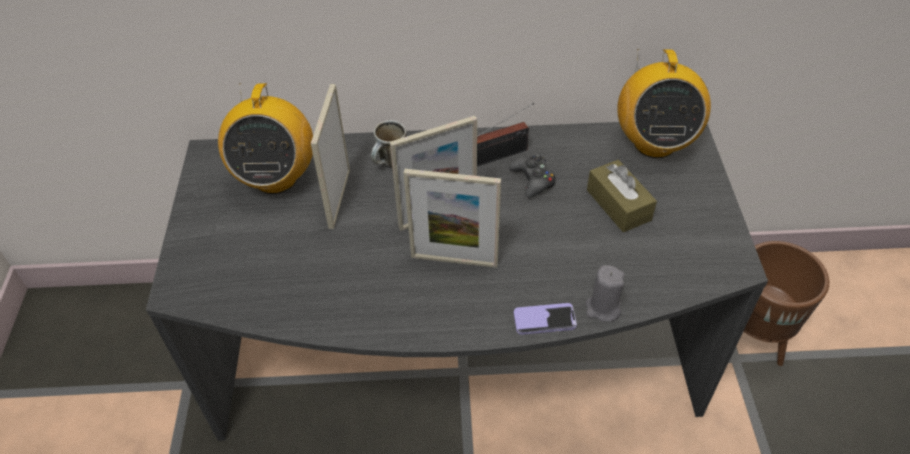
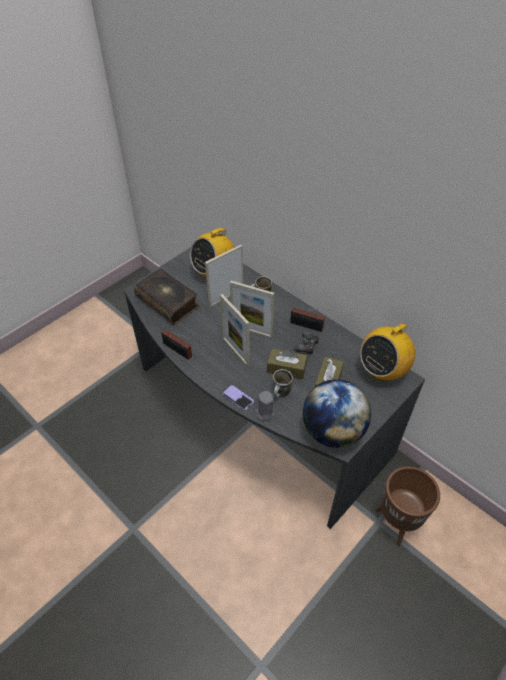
camera: 45 degrees right, 0 degrees up
none -> book [134,269,199,325]
none -> radio [161,329,192,360]
none -> brown tissue box [267,349,307,380]
none -> mug [273,369,293,398]
none -> globe [303,379,371,448]

